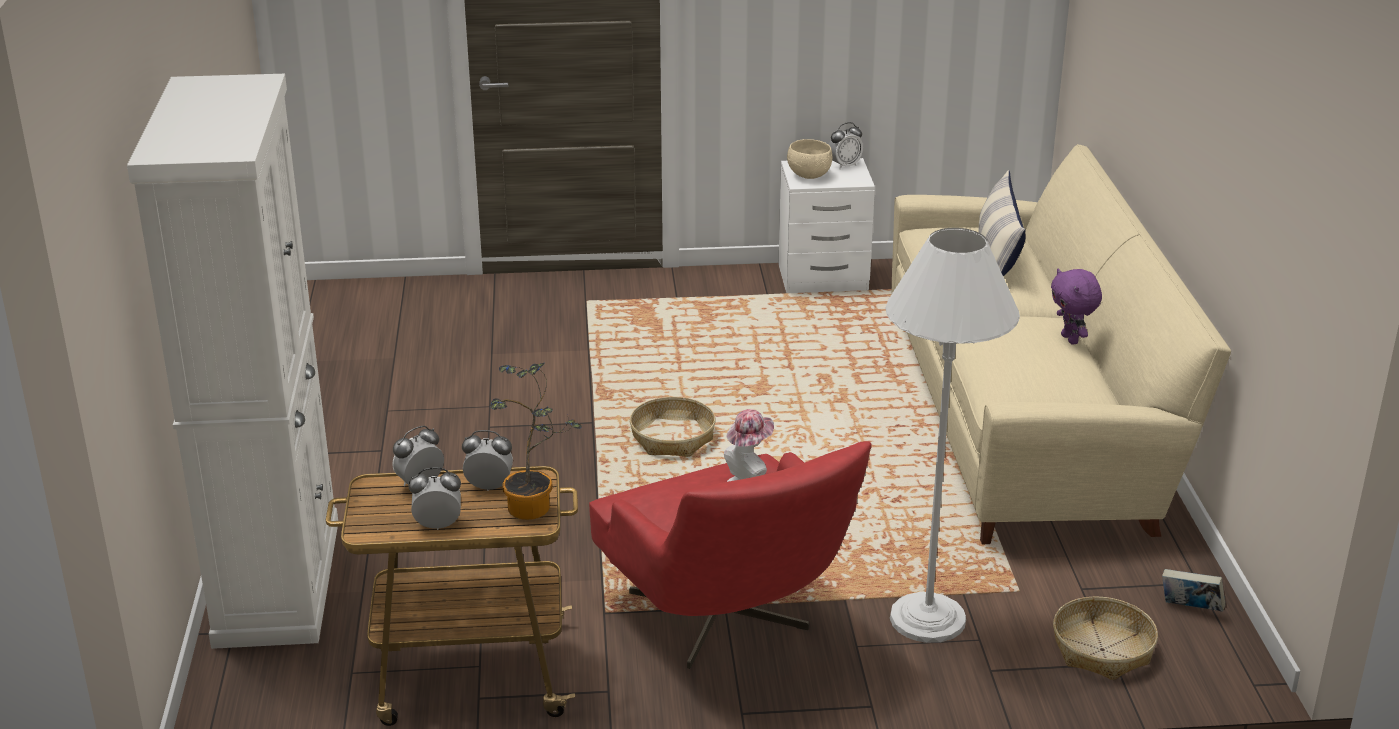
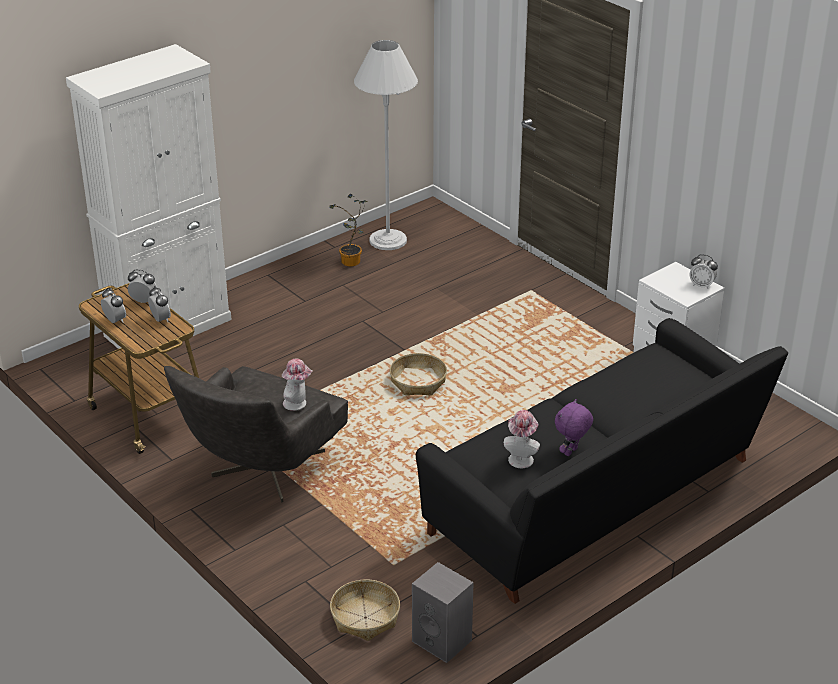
camera: 55 degrees right, 5 degrees up
potted plant [489,363,582,520] -> potted plant moved to [329,194,368,266]
red armchair [589,441,872,669] -> grey armchair [164,366,348,502]
beige bowl [787,139,832,179] -> none
white floor lamp [885,228,1020,643] -> white floor lamp moved to [354,40,418,250]
beige sofa [892,144,1231,545] -> black sofa [416,318,788,604]
pillow [979,170,1026,277] -> none
book [1162,569,1225,611] -> grey speaker [412,562,474,663]
none -> hat [504,410,540,468]

